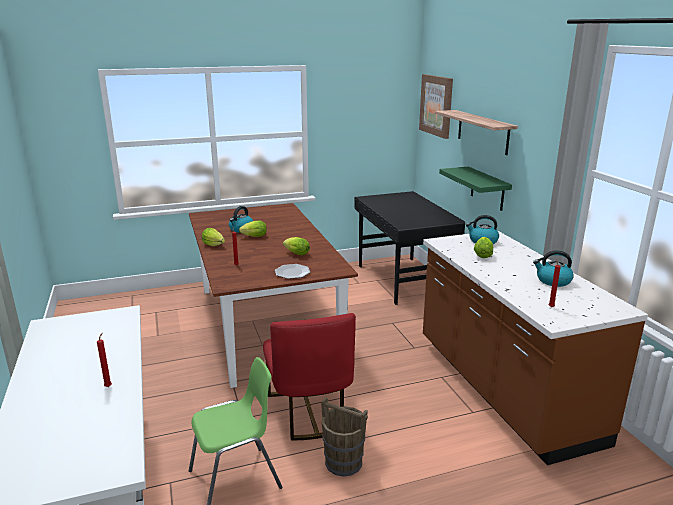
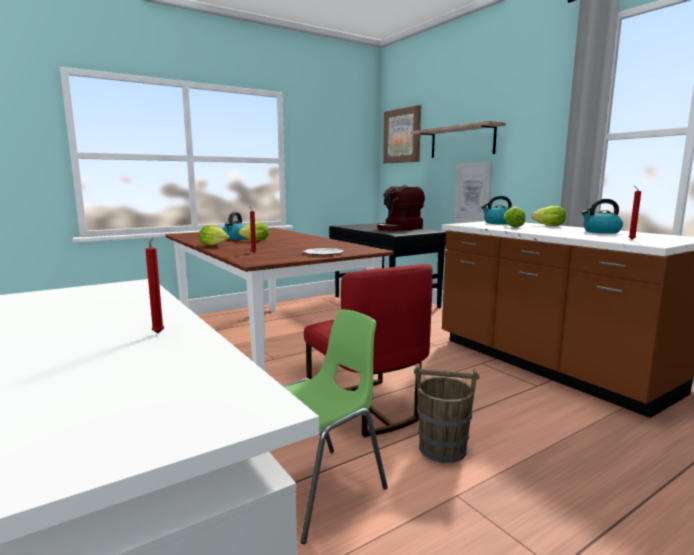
camera: 15 degrees left, 10 degrees down
lettuce [283,237,310,255] -> lettuce moved to [531,206,566,226]
green shelf [439,167,512,211] -> picture [454,162,492,223]
none -> coffee machine [377,185,425,231]

